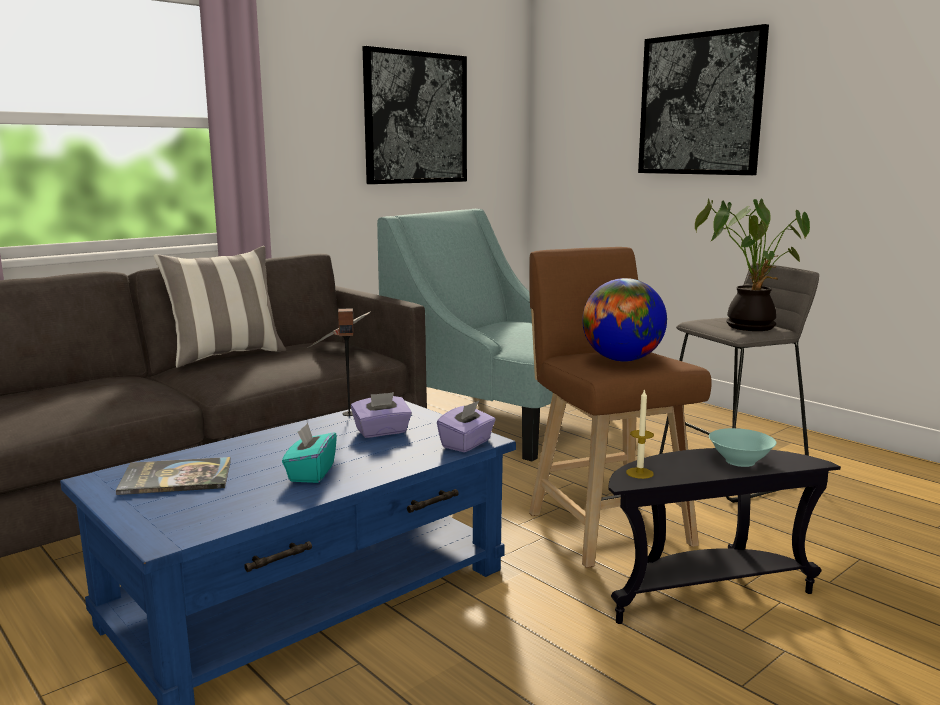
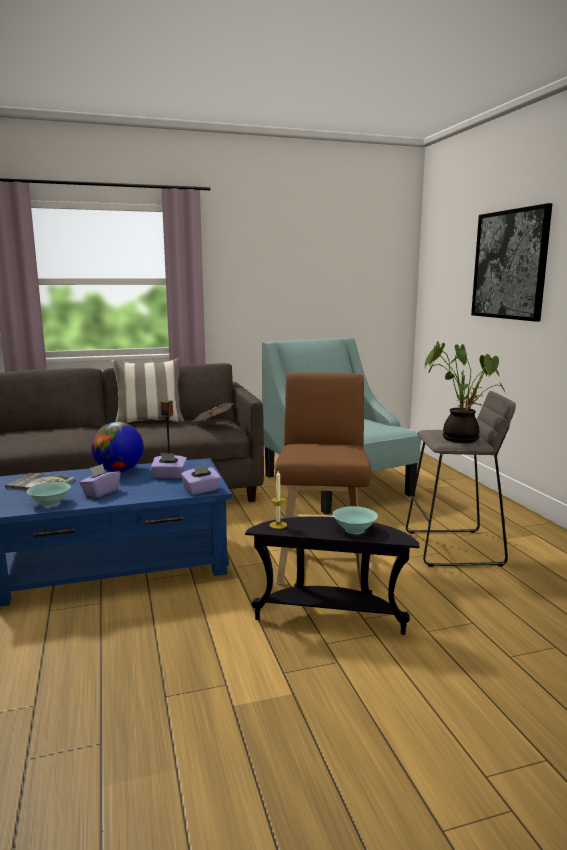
camera: 25 degrees right, 0 degrees up
turquoise tissue box [282,423,337,483] -> purple tissue box [79,464,121,498]
picture [363,46,467,184] -> none
globe [582,278,667,362] -> globe moved to [91,422,143,472]
none -> turquoise bowl [27,482,71,506]

